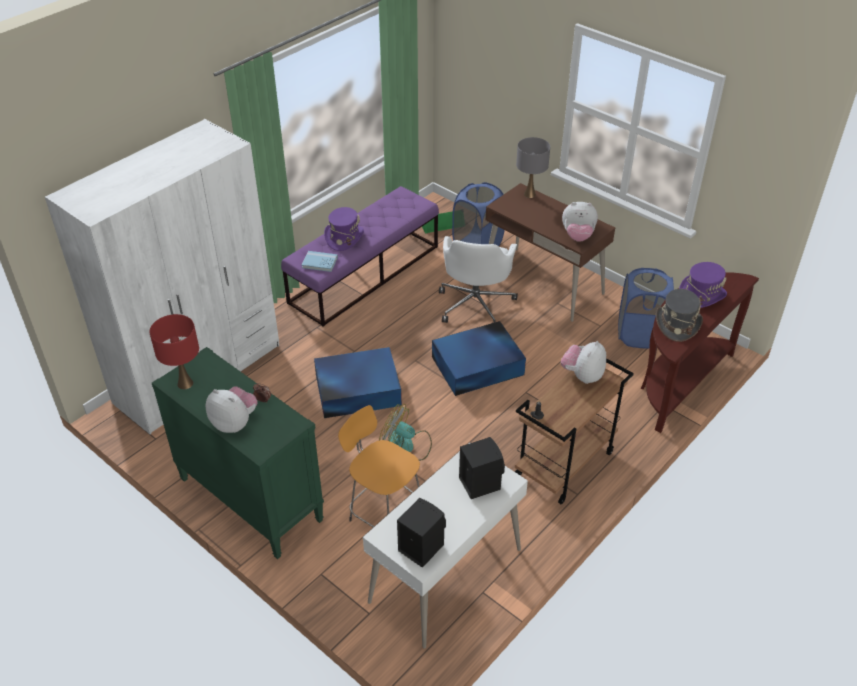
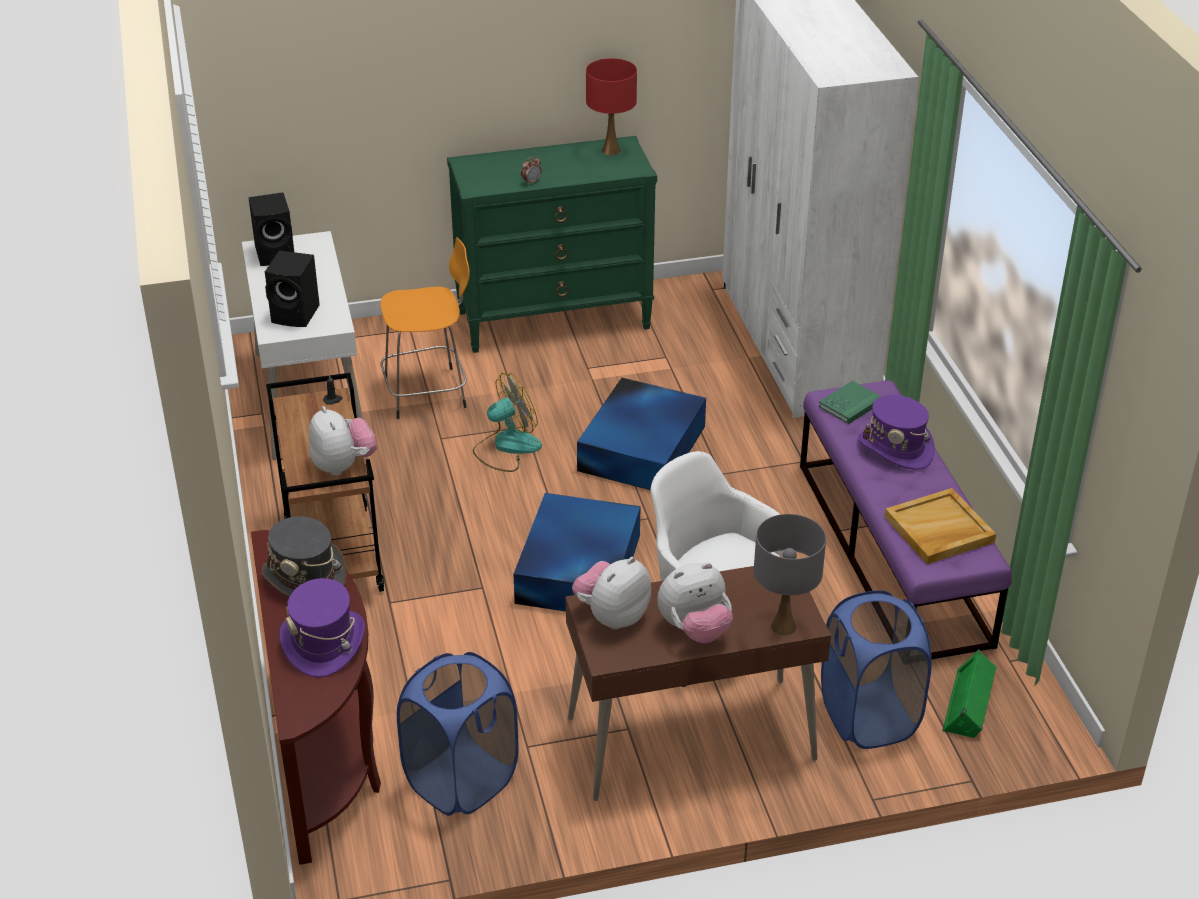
camera: 125 degrees right, 5 degrees down
plush toy [206,386,258,433] -> plush toy moved to [657,562,733,643]
blue book [302,251,338,272] -> green book [819,381,882,424]
none -> beige tray [884,488,996,564]

